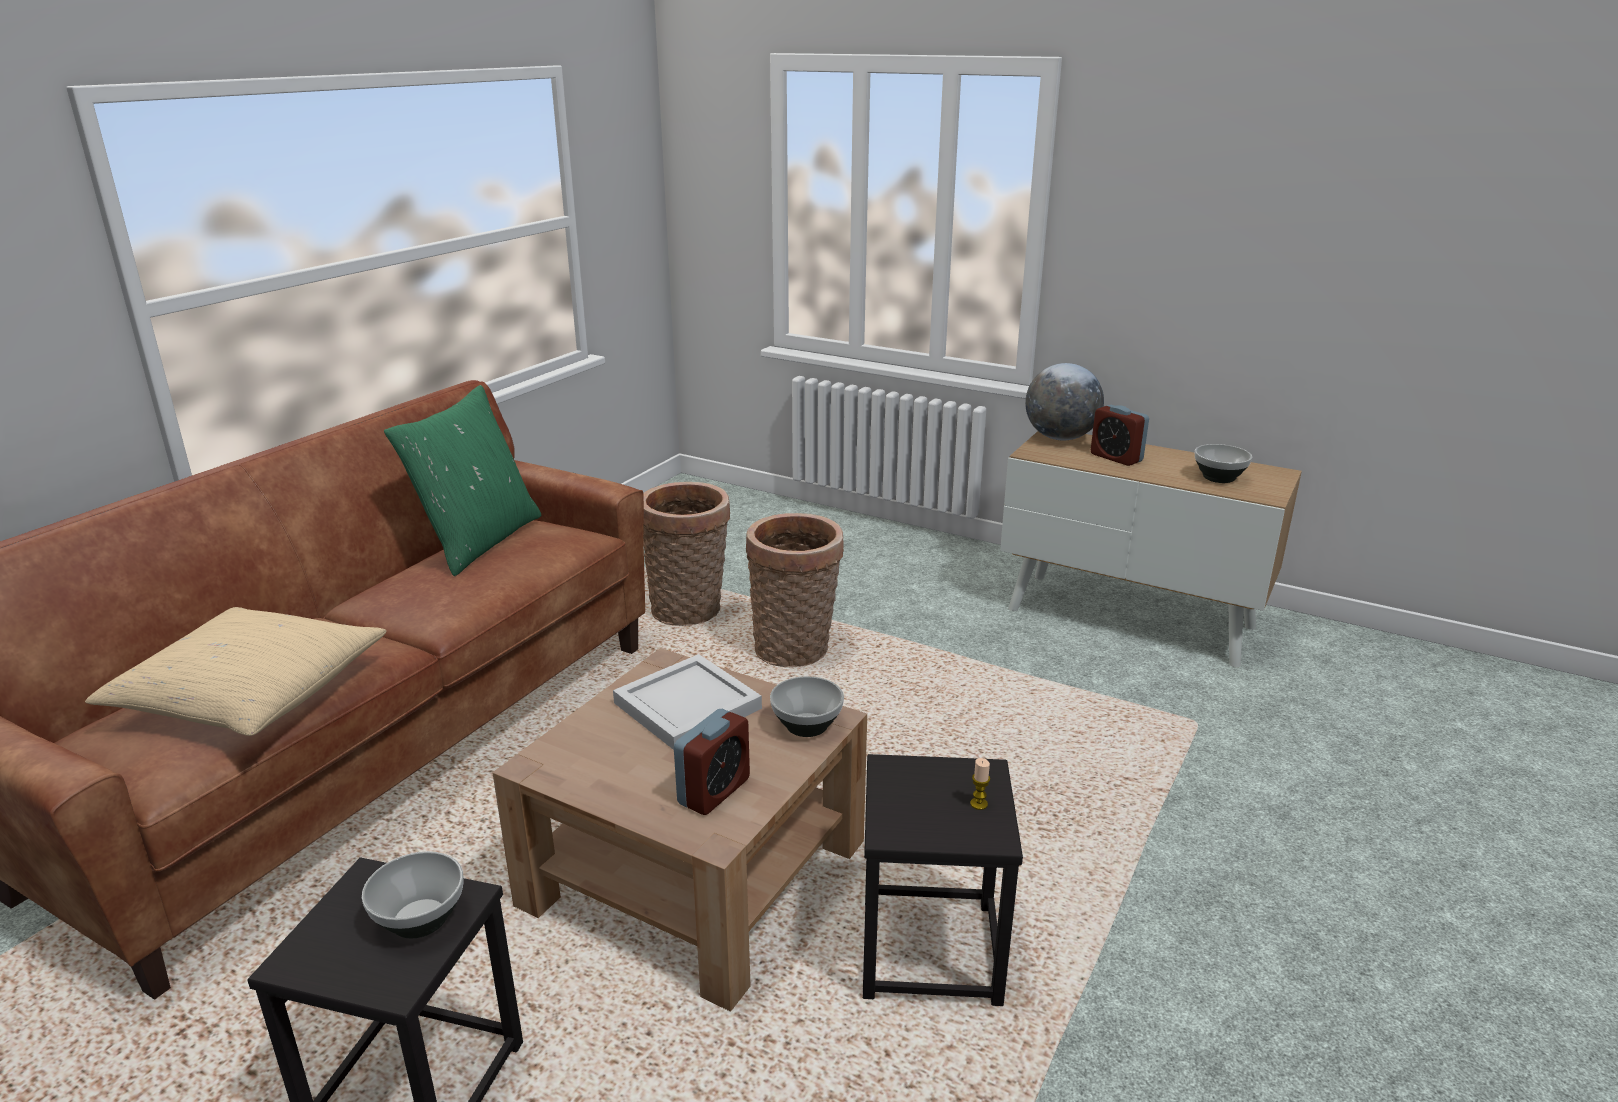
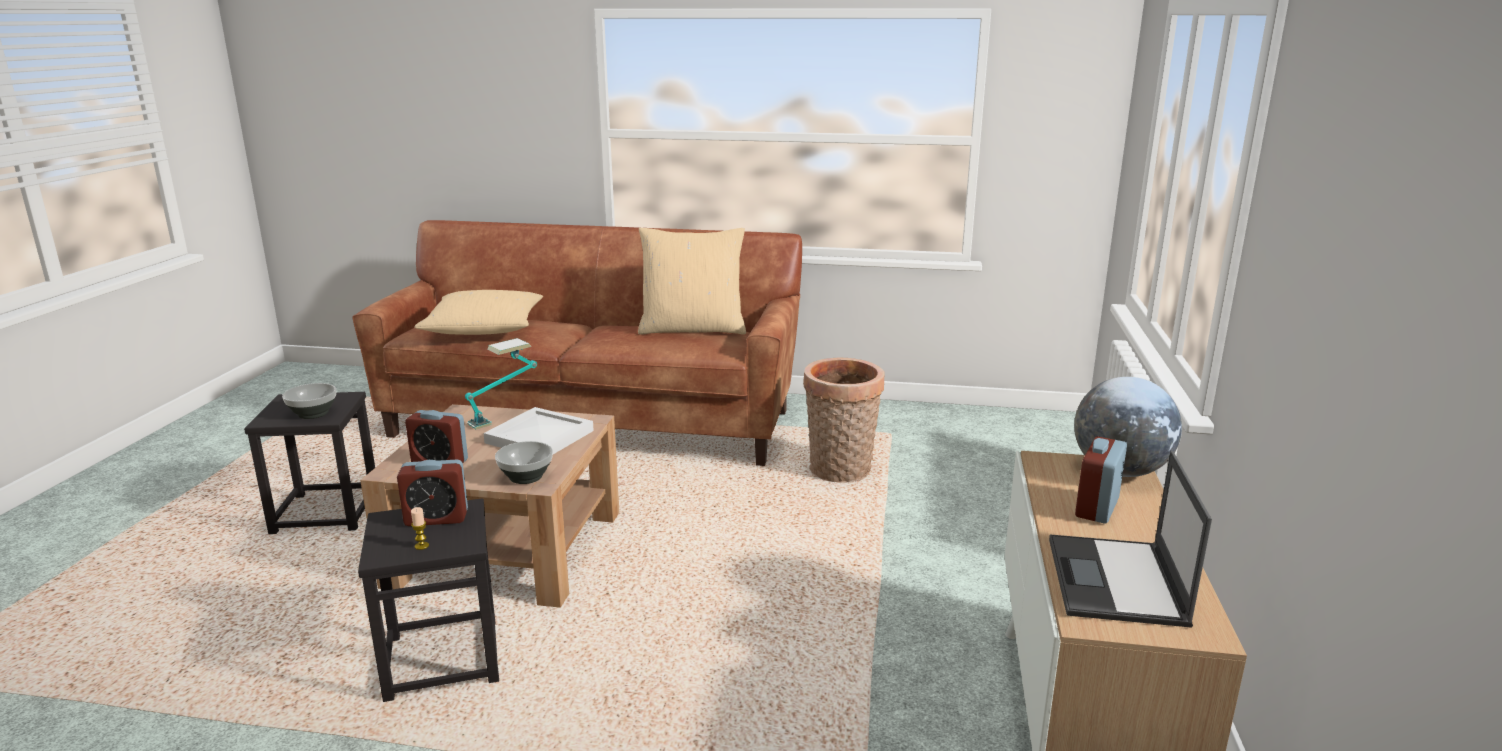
camera: 70 degrees right, 5 degrees down
green pillow [384,385,541,576] -> beige pillow [638,228,746,335]
basket [746,513,844,668] -> none
bowl [1195,444,1252,483] -> laptop [1049,451,1212,628]
none -> alarm clock [397,460,468,526]
none -> table lamp [465,338,537,430]

